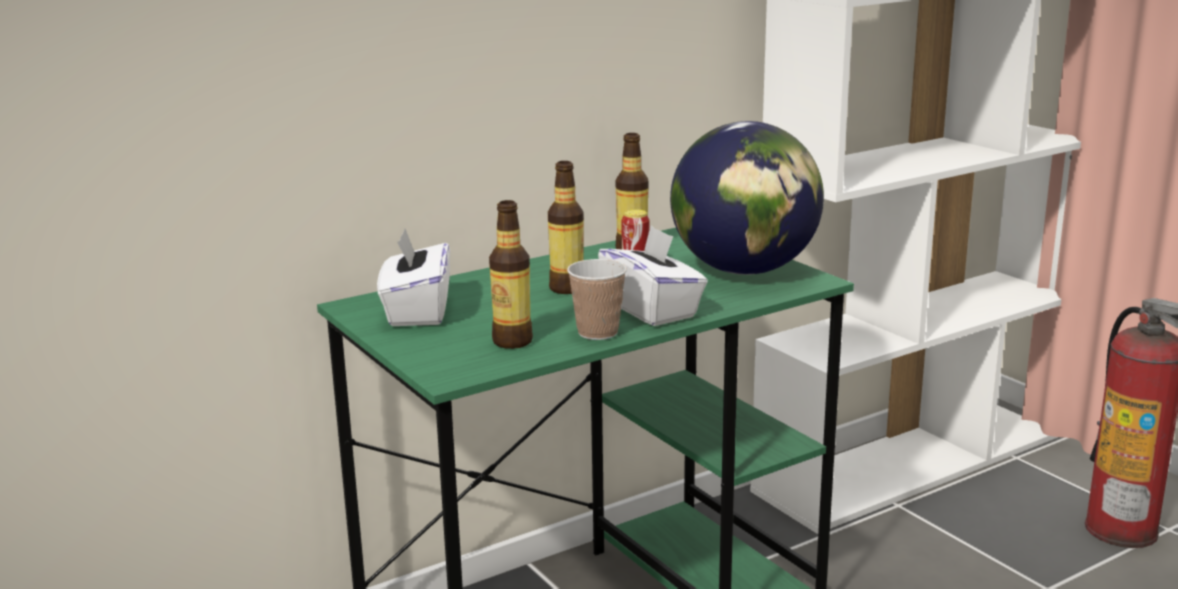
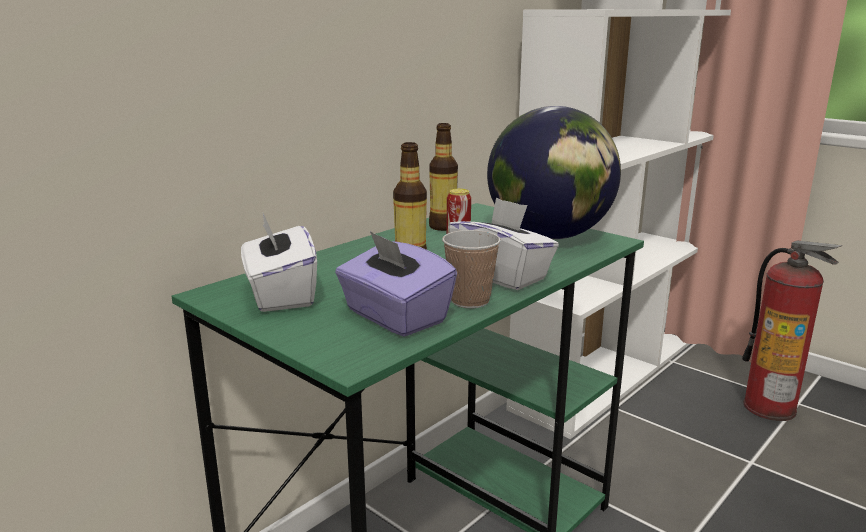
camera: 15 degrees left, 0 degrees up
bottle [489,200,533,349] -> purple tissue box [335,231,457,337]

